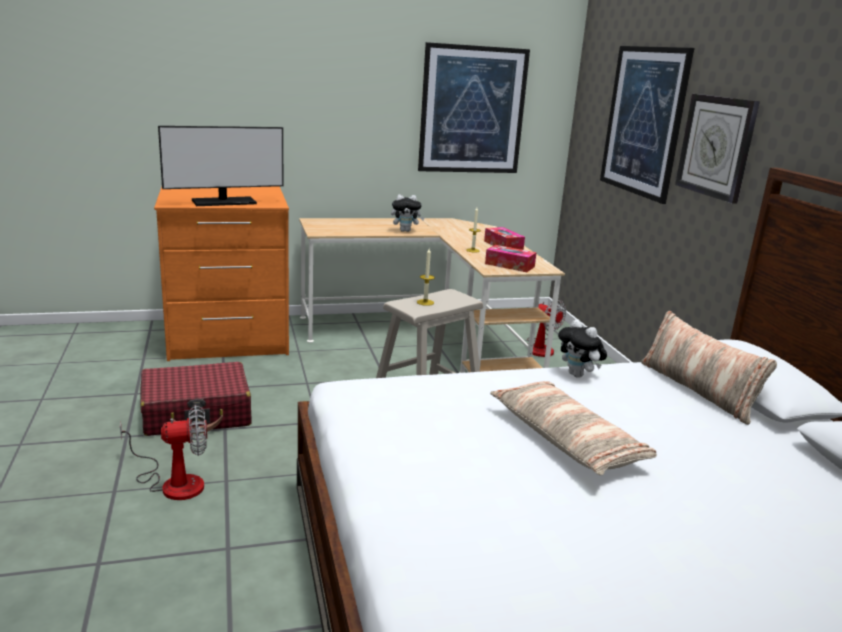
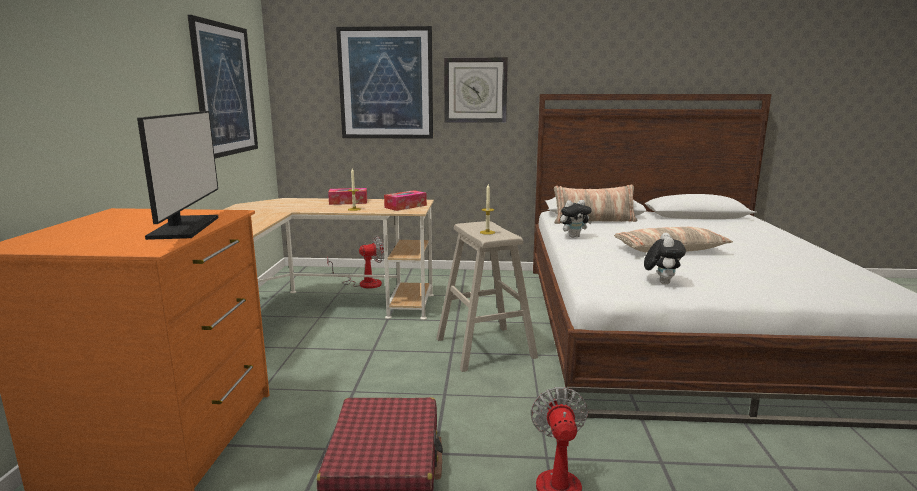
camera: 70 degrees left, 5 degrees down
plush toy [391,194,425,232] -> plush toy moved to [644,233,686,284]

